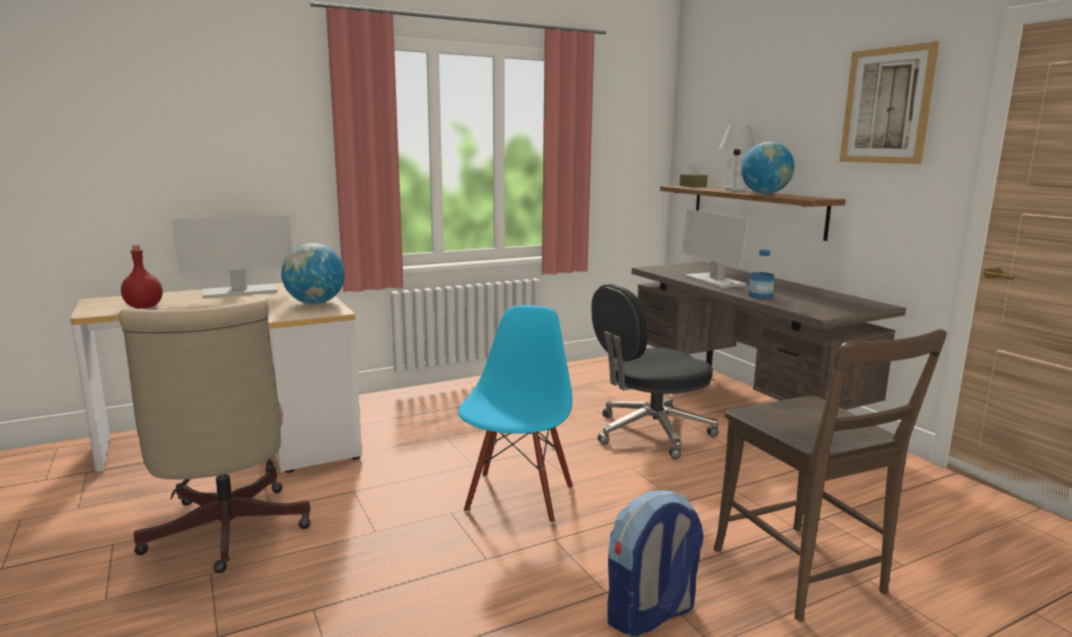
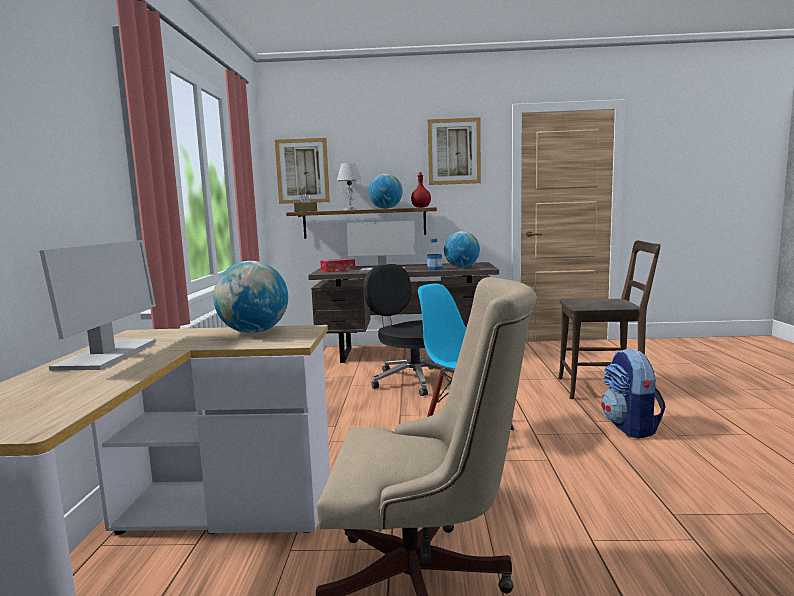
camera: 60 degrees left, 5 degrees down
red bottle [121,245,163,308] -> red bottle moved to [411,172,431,208]
black office chair [591,284,719,459] -> black office chair turned 135 degrees clockwise [364,264,455,396]
none -> picture [275,138,330,204]
none -> tissue box [320,258,355,272]
none -> globe [444,231,480,268]

